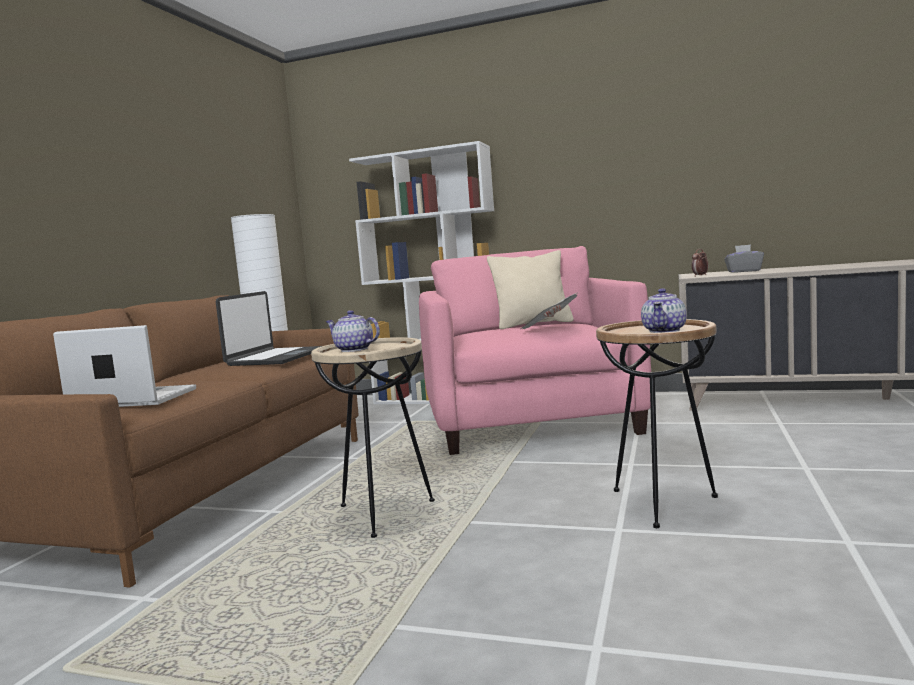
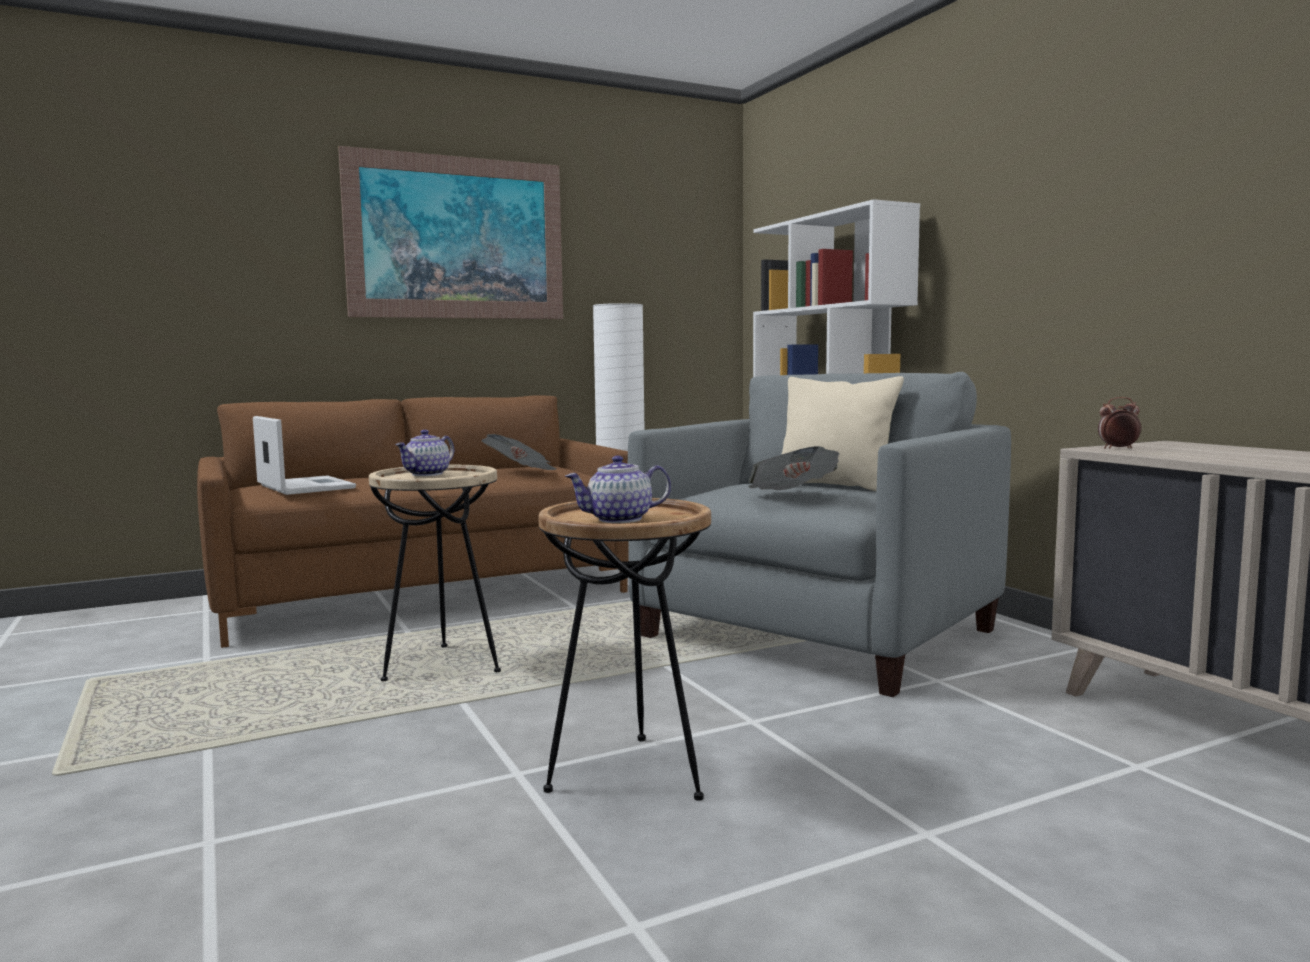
camera: 45 degrees right, 0 degrees up
laptop [216,291,322,366] -> newspaper [481,434,556,470]
teapot [326,310,380,352] -> teapot turned 135 degrees counterclockwise [396,430,454,476]
pink armchair [419,246,651,455] -> grey armchair [628,372,1011,697]
grey tissue box [724,244,764,273] -> none
none -> picture [338,146,563,319]

